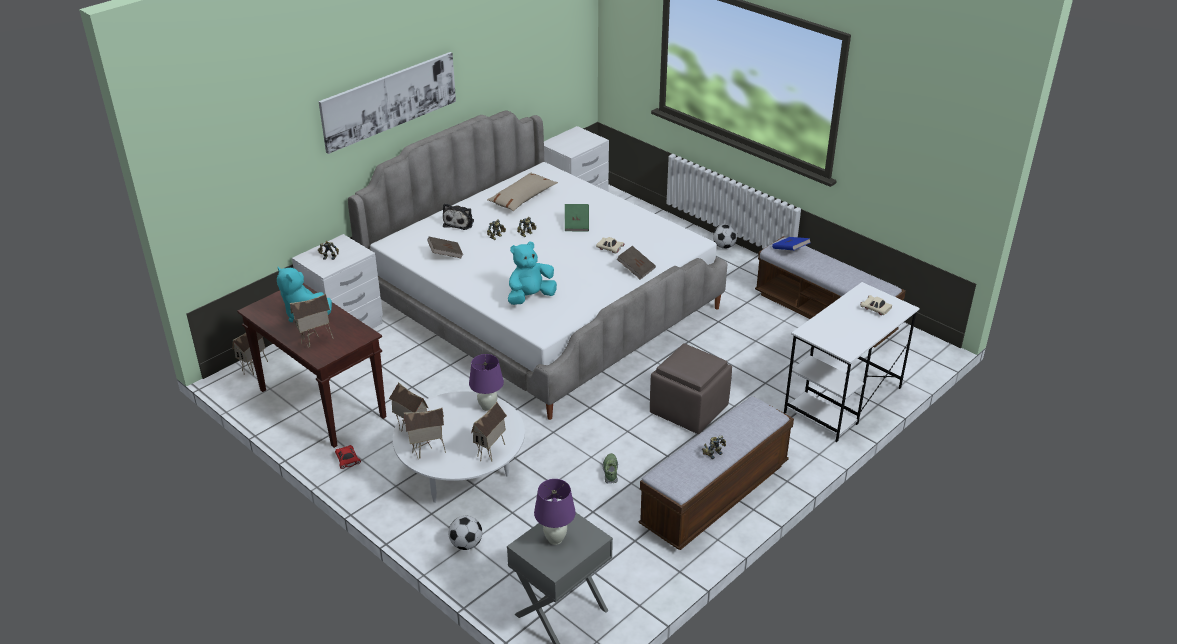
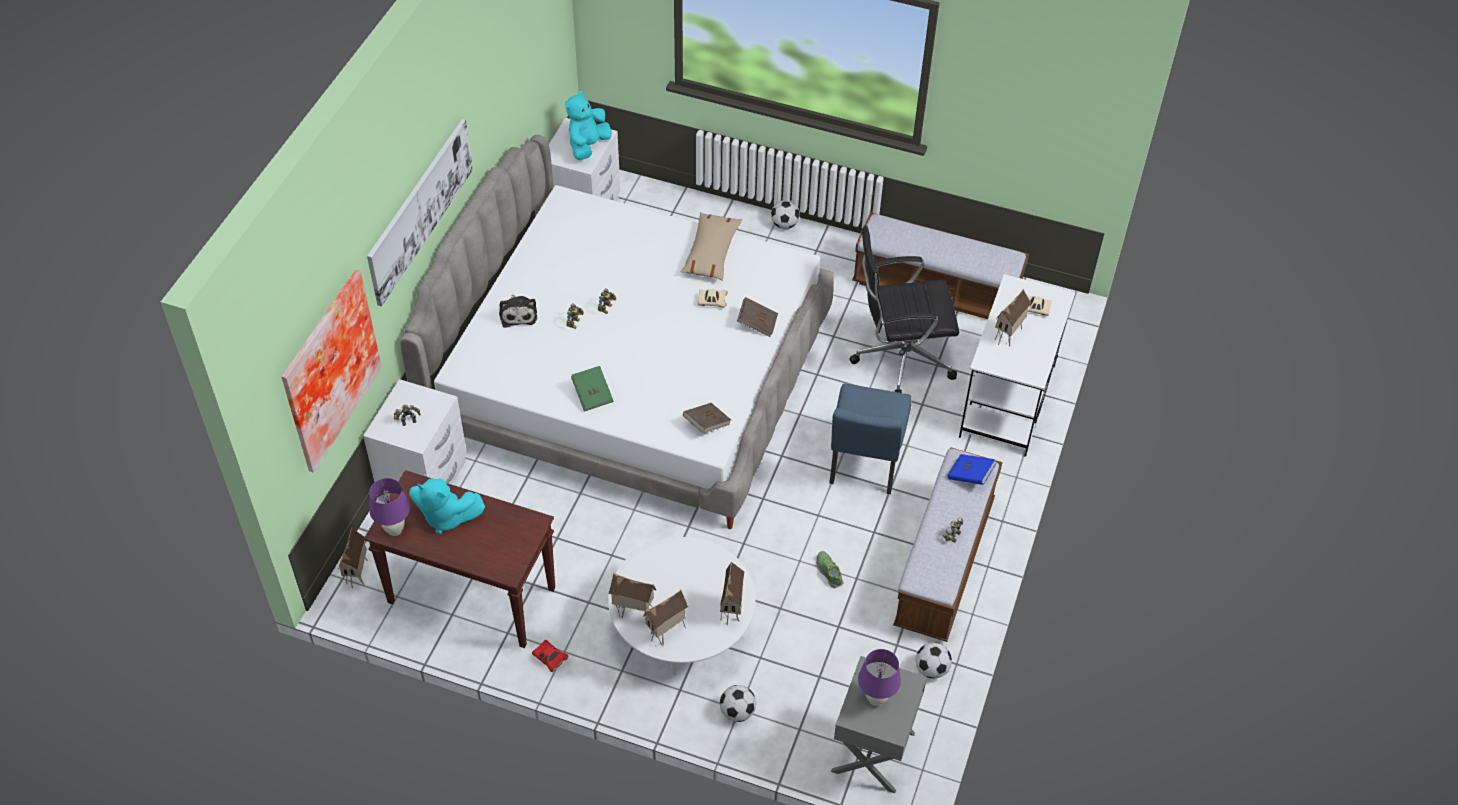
camera: 25 degrees left, 15 degrees up
toy house [290,294,334,348] -> toy house moved to [995,289,1031,347]
brown book [427,237,463,259] -> brown book moved to [683,403,731,433]
purple table lamp [469,354,504,411] -> purple table lamp moved to [369,478,410,536]
beige pillow [487,172,558,211] -> beige pillow moved to [681,212,742,281]
turquoise plush toy [508,241,557,305] -> turquoise plush toy moved to [565,91,612,160]
green book [565,204,589,231] -> green book moved to [571,366,613,412]
brown ottoman [650,343,732,434] -> blue chair [829,383,912,494]
blue book [772,237,810,250] -> blue book moved to [948,454,997,485]
none -> picture [281,270,382,473]
none -> black office chair [849,225,959,393]
none -> football [916,642,952,679]

